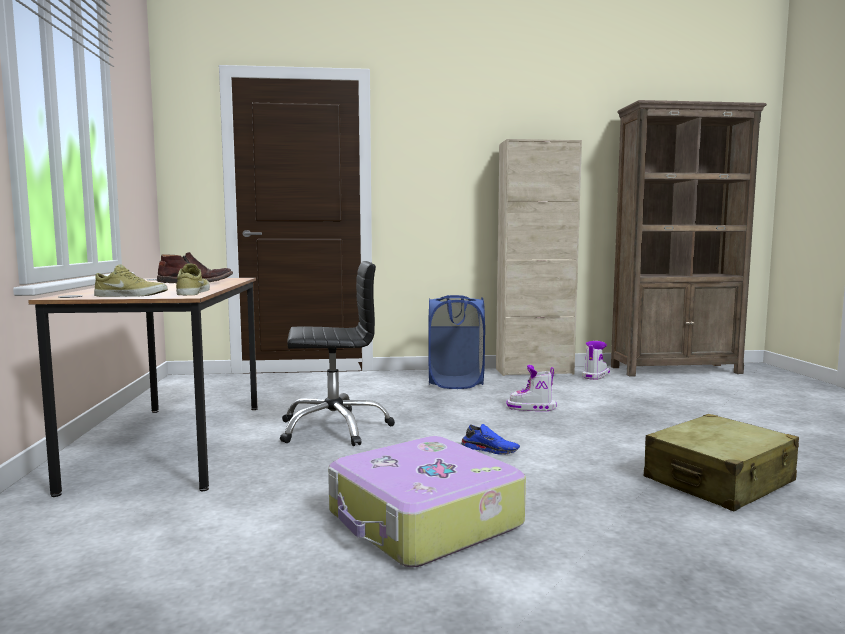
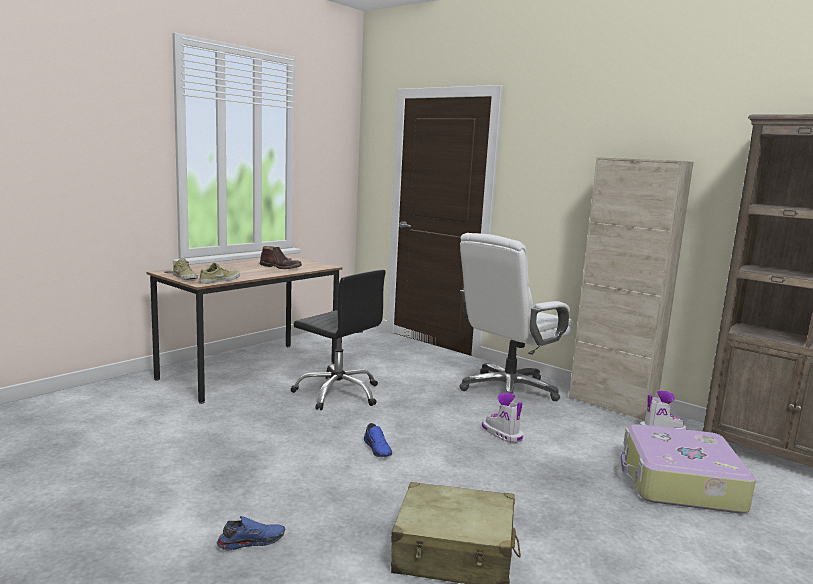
camera: 45 degrees right, 5 degrees up
suitcase [328,436,526,567] -> suitcase moved to [620,424,756,513]
blue laundry basket [428,295,485,389] -> white office chair [459,233,574,401]
none -> blue shoe [217,516,285,551]

